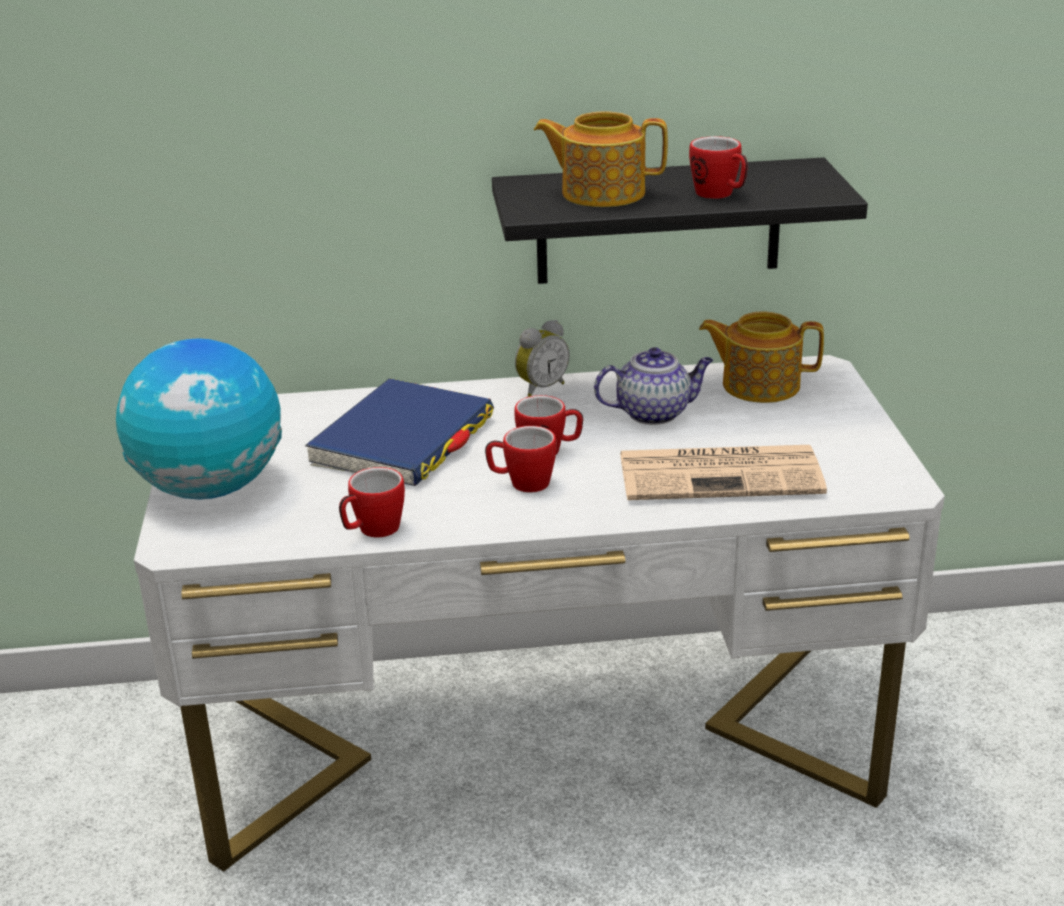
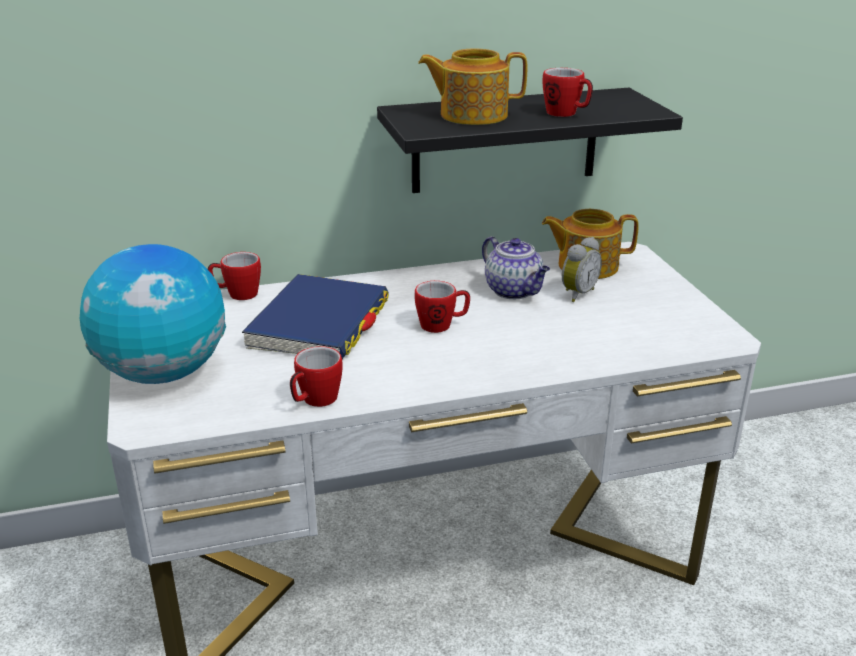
camera: 10 degrees left, 0 degrees up
mug [485,426,557,493] -> mug moved to [208,252,261,300]
alarm clock [515,320,570,397] -> alarm clock moved to [562,237,602,302]
teapot [594,347,713,425] -> teapot turned 75 degrees clockwise [482,236,550,299]
newspaper [620,445,827,500] -> none

